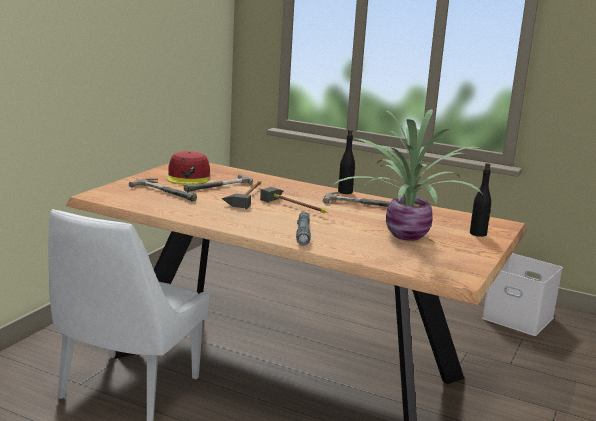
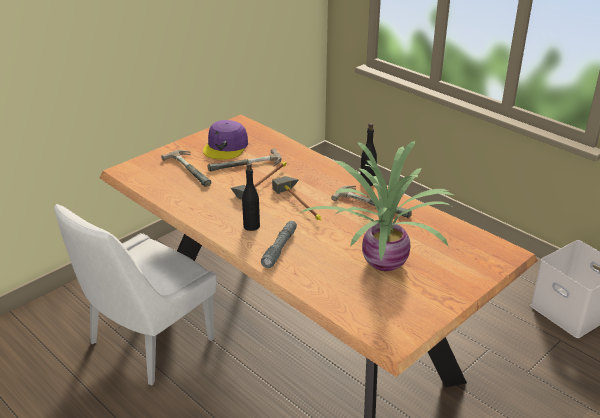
camera: 20 degrees right, 15 degrees up
red cap [167,151,210,184] -> purple cap [203,120,248,160]
black bottle [470,163,491,237] -> black bottle moved to [242,163,260,231]

